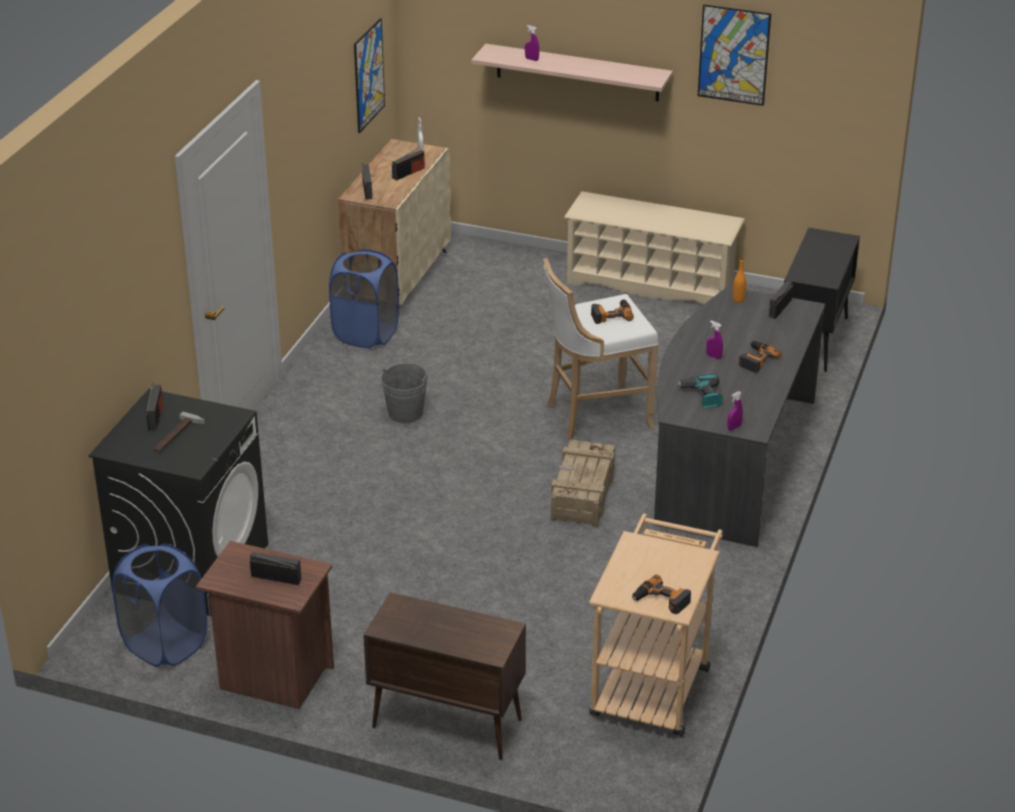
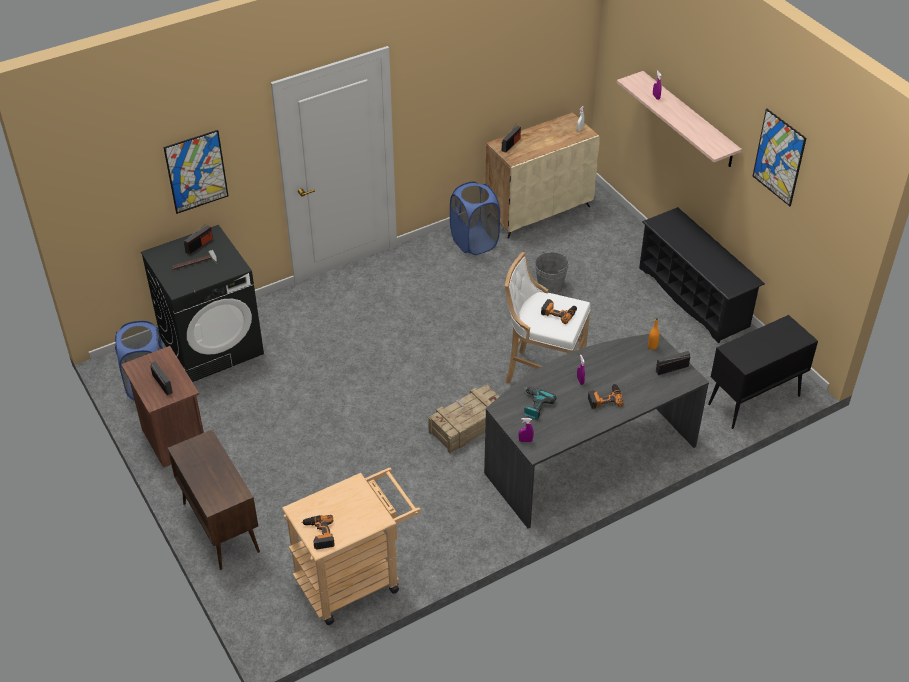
camera: 40 degrees right, 10 degrees up
picture [354,18,385,133] -> picture moved to [164,130,228,214]
grey bucket [381,363,428,423] -> grey bucket moved to [535,251,569,294]
radio [392,147,425,180] -> none
beige shoe rack [564,191,745,304] -> black shoe rack [639,207,765,343]

